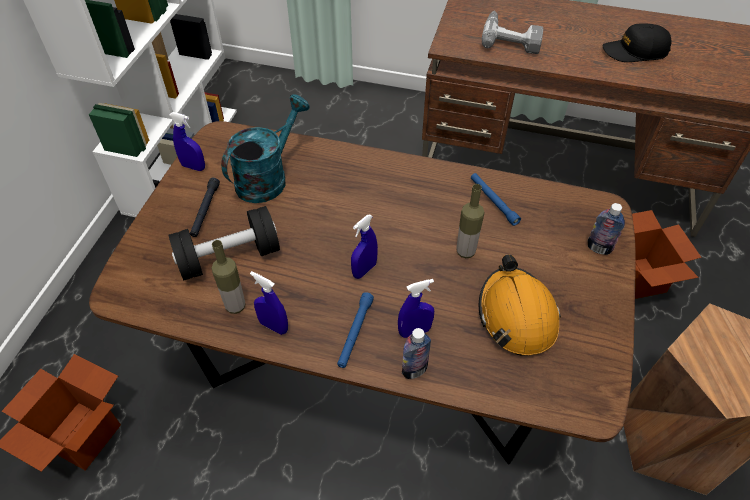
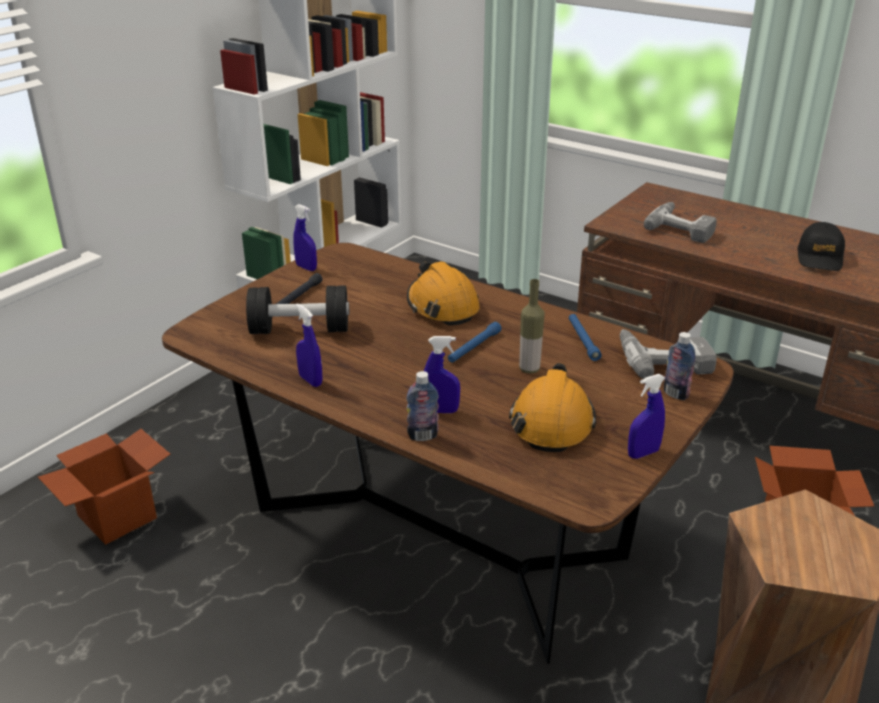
camera: 20 degrees right, 20 degrees down
bottle [212,240,246,314] -> none
turquoise watering can [221,94,310,203] -> none
blue flashlight [337,292,374,368] -> blue flashlight moved to [448,322,501,363]
blue spray bottle [351,214,378,279] -> blue spray bottle moved to [628,374,665,459]
black cap [603,24,671,62] -> black cap turned 90 degrees counterclockwise [798,222,845,271]
none -> orange hard hat [407,262,480,326]
none -> power drill [620,329,717,379]

